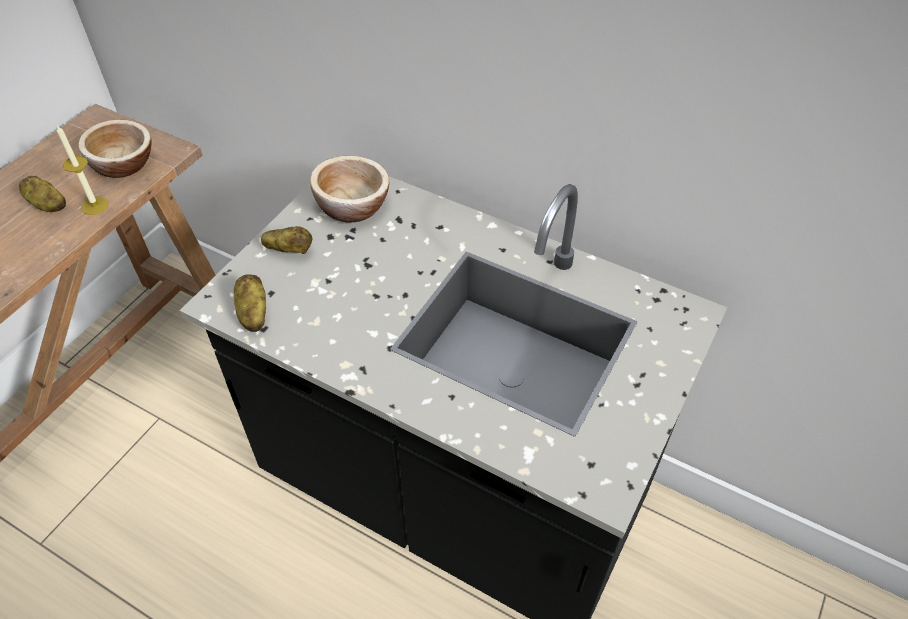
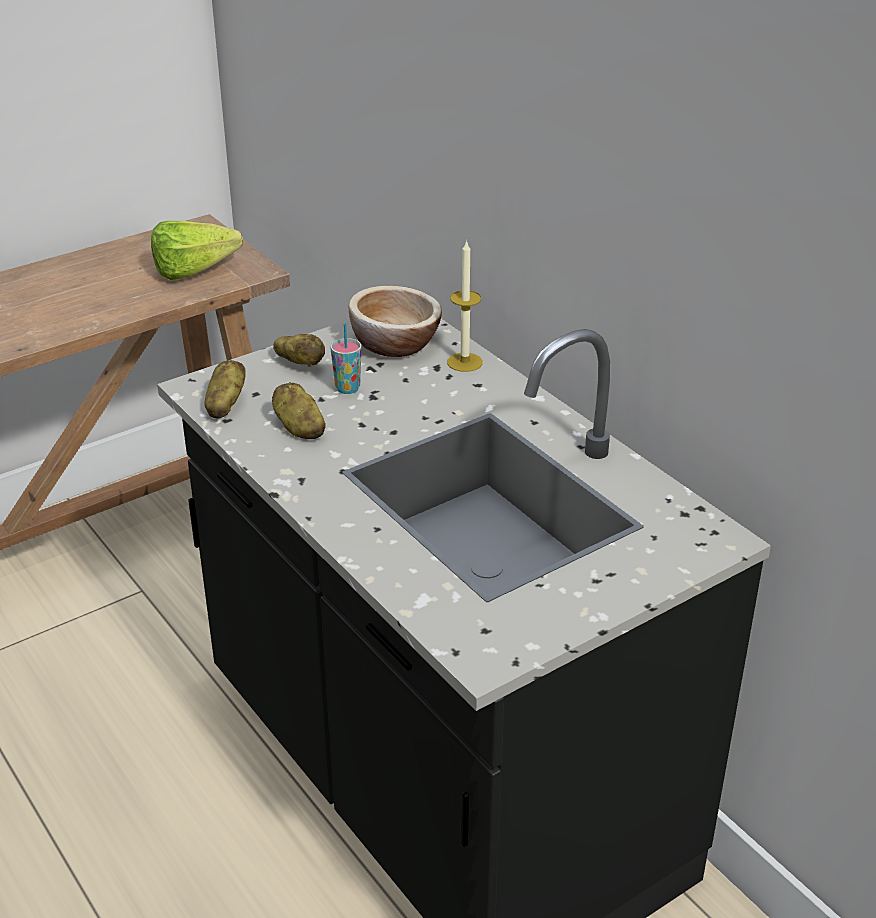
camera: 25 degrees right, 15 degrees down
potato [19,176,66,212] -> potato moved to [272,382,326,439]
candle [57,125,109,215] -> candle moved to [447,240,483,372]
bowl [78,120,151,178] -> lettuce [151,221,243,280]
none -> cup [331,323,361,394]

